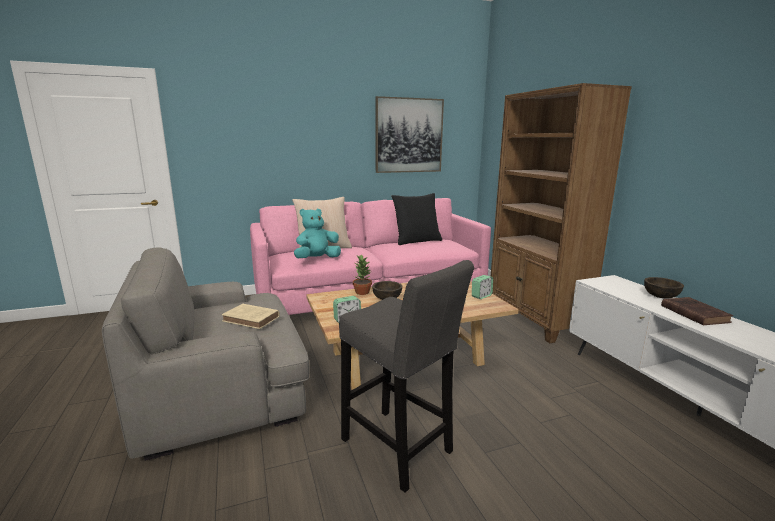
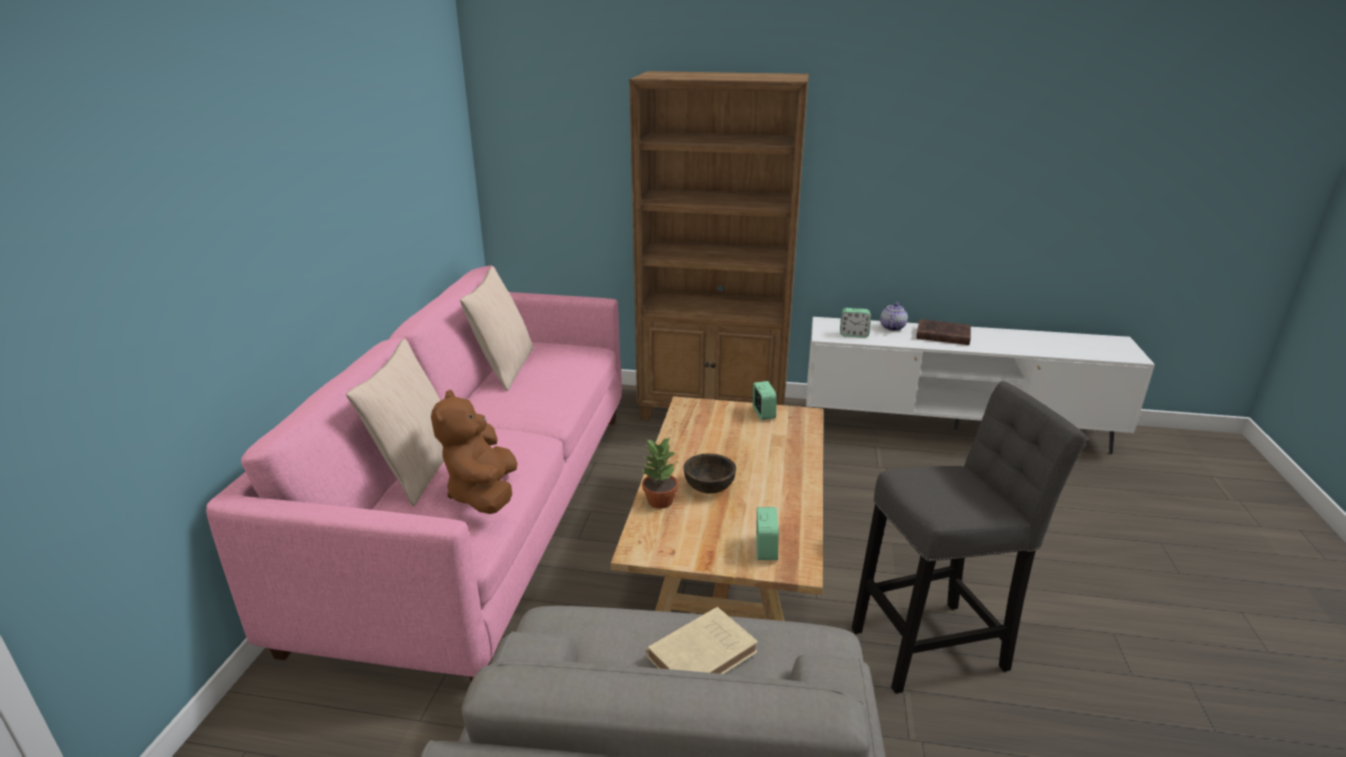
camera: 60 degrees left, 10 degrees up
turquoise plush toy [294,209,341,258] -> brown plush toy [431,389,518,514]
picture [375,96,444,173] -> none
black pillow [391,193,442,245] -> beige pillow [460,266,534,391]
brown bowl [644,277,684,299] -> teapot [880,302,908,331]
none -> alarm clock [840,308,871,338]

